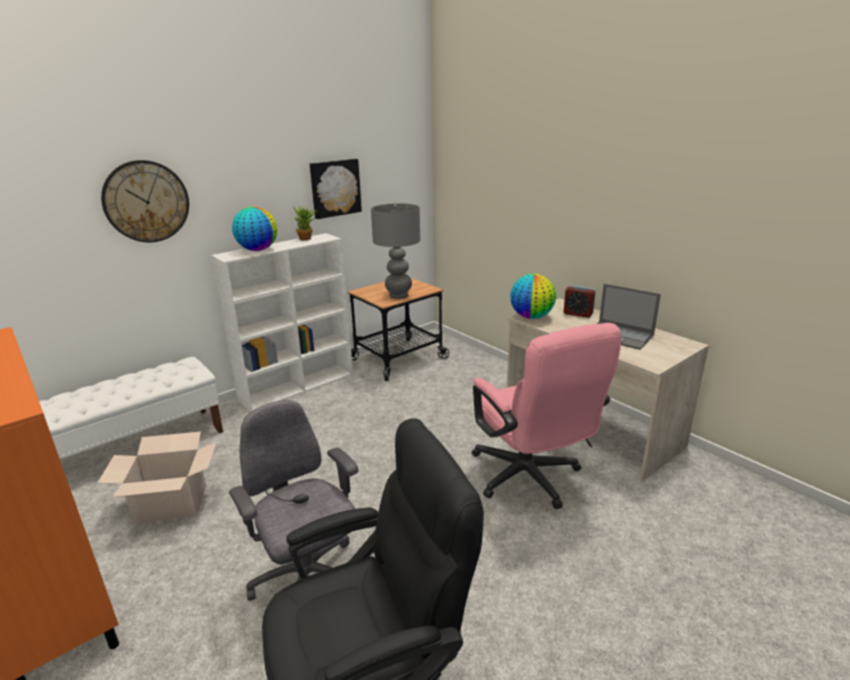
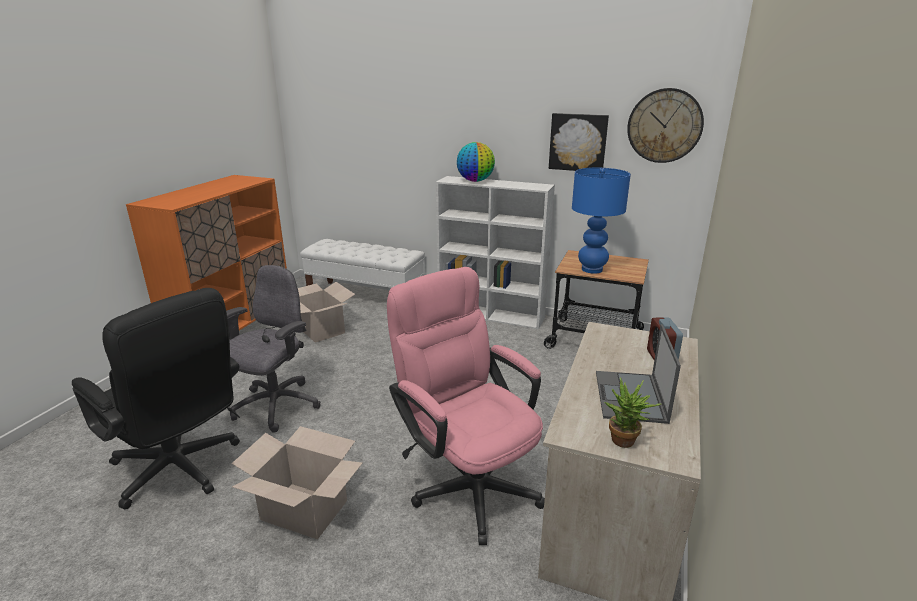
camera: 60 degrees right, 0 degrees up
wall clock [101,160,189,242] -> wall clock moved to [627,88,704,163]
potted plant [293,205,318,241] -> potted plant moved to [605,377,662,448]
grey table lamp [371,203,420,299] -> blue table lamp [572,168,631,274]
pink office chair [472,323,621,509] -> pink office chair turned 105 degrees clockwise [387,267,545,545]
globe [510,274,556,319] -> none
none -> cardboard box [232,426,362,540]

